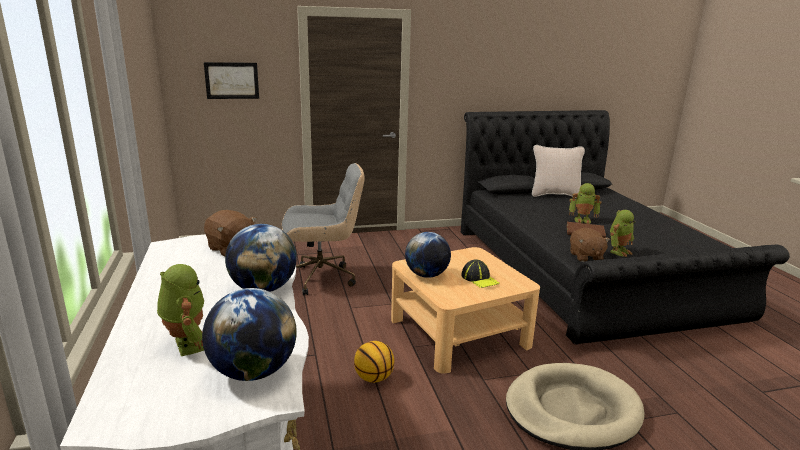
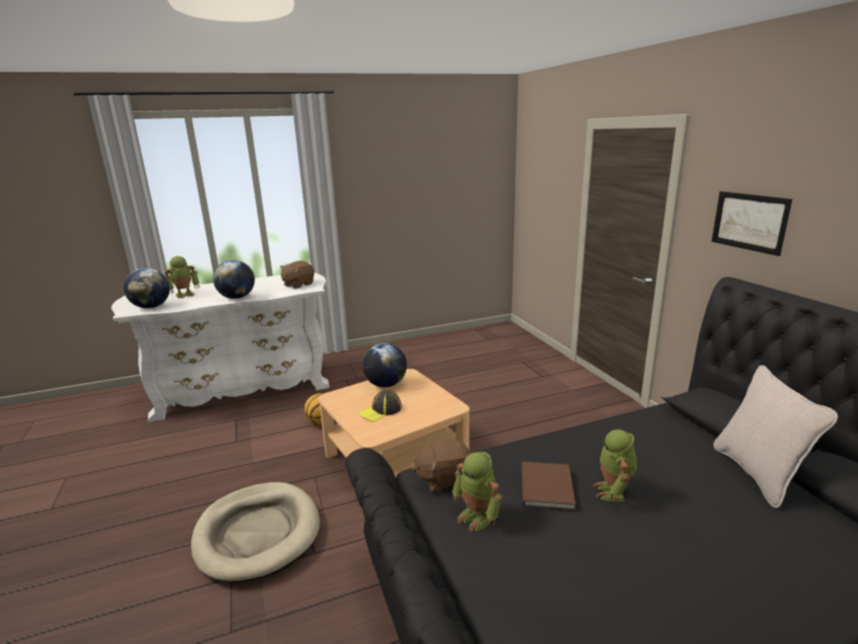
camera: 85 degrees right, 0 degrees up
picture [204,62,259,99] -> picture moved to [712,191,792,256]
grey office chair [282,163,365,295] -> none

